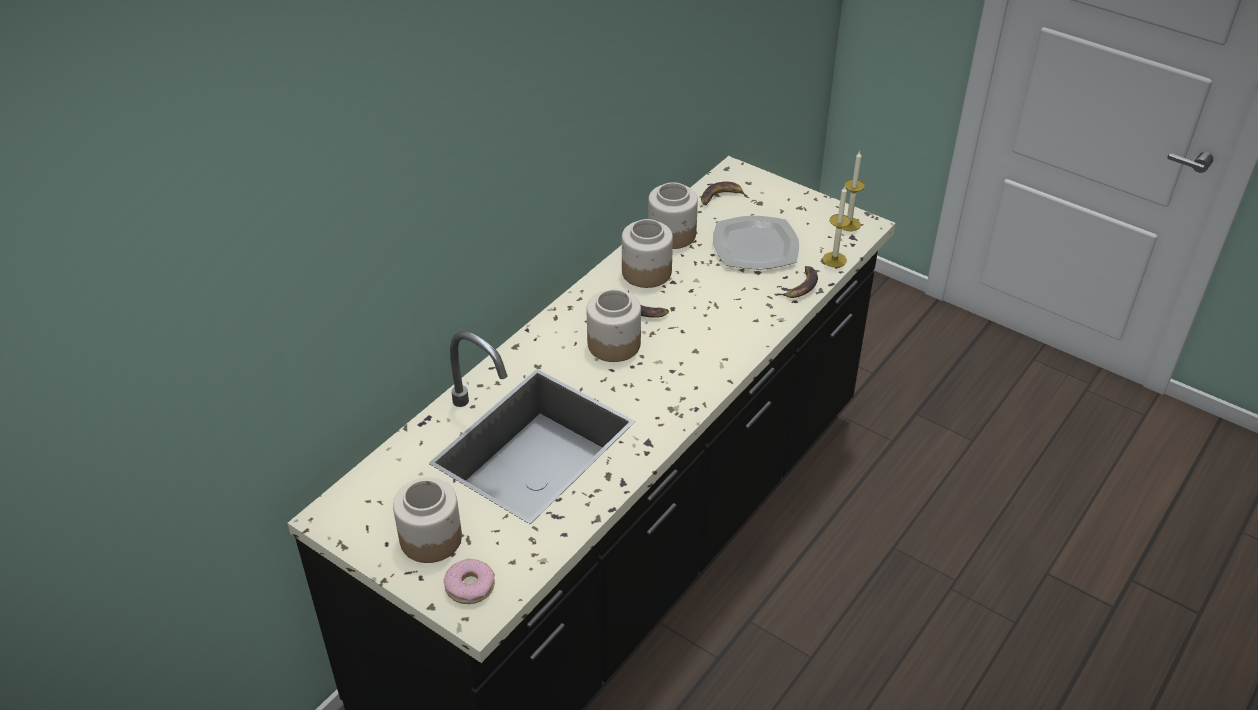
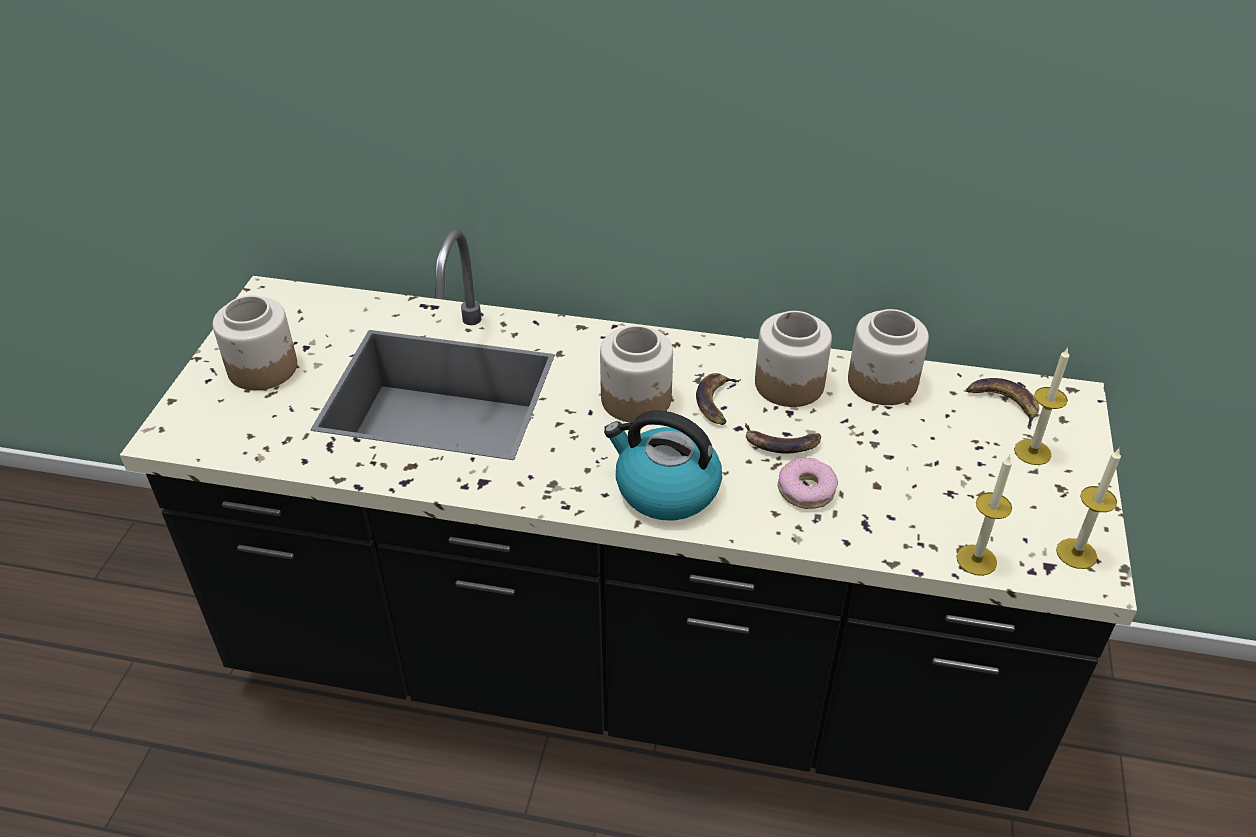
camera: 65 degrees right, 0 degrees up
donut [444,559,495,604] -> donut moved to [778,457,838,509]
plate [713,216,799,269] -> none
banana [775,266,818,298] -> banana moved to [745,423,821,453]
none -> kettle [604,410,722,520]
none -> candle [1014,347,1069,465]

